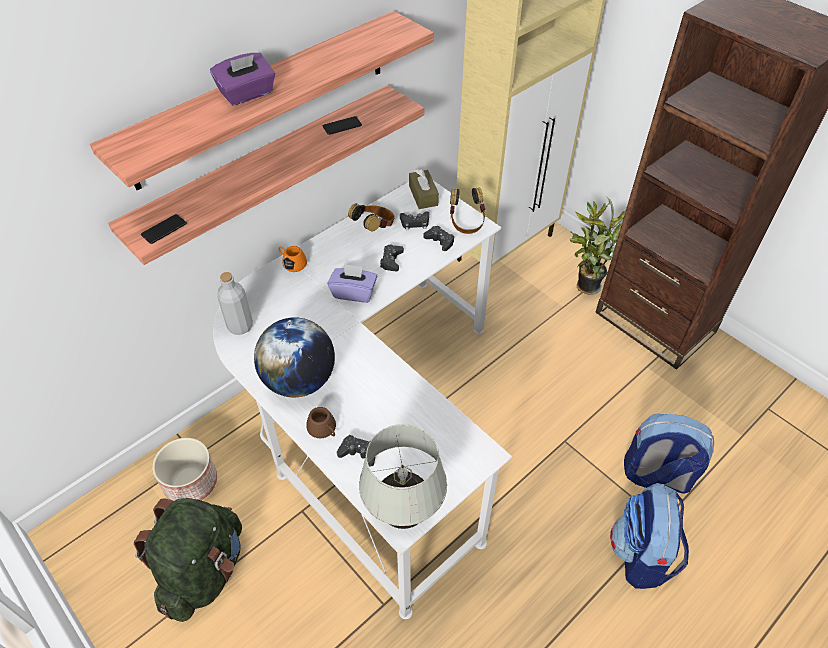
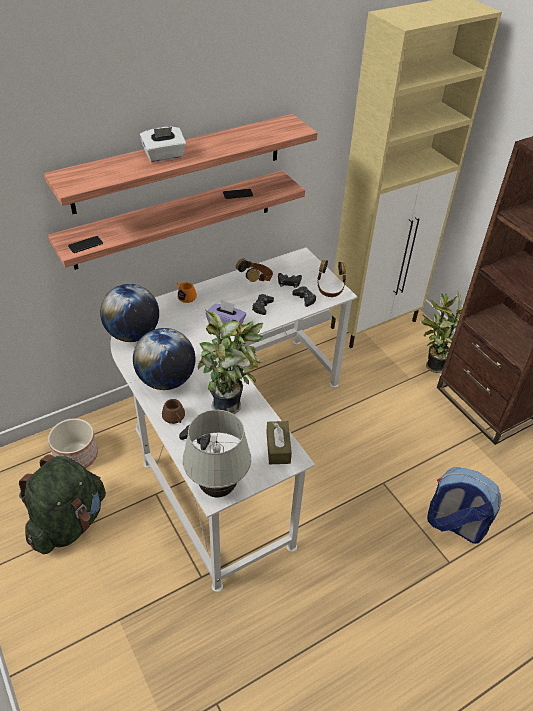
camera: 10 degrees right, 5 degrees down
purple tissue box [210,53,275,106] -> white tissue box [140,127,186,162]
grey bottle [217,272,253,335] -> globe [100,284,159,342]
brown tissue box [409,169,439,209] -> brown tissue box moved to [266,421,292,464]
backpack [610,483,689,589] -> none
none -> potted plant [198,310,263,414]

